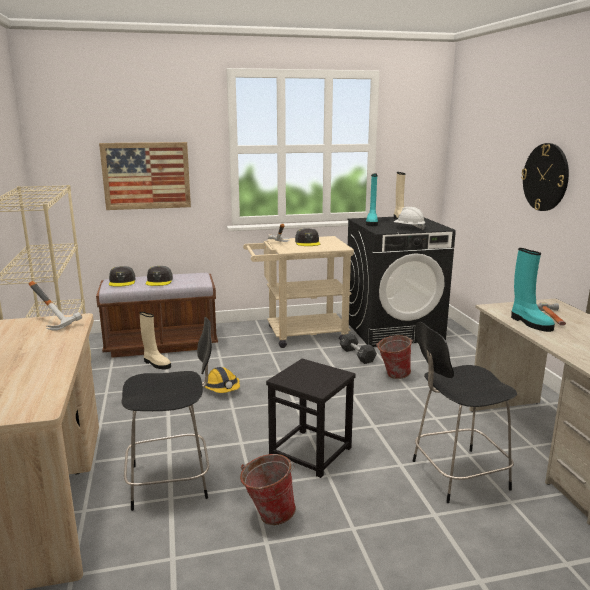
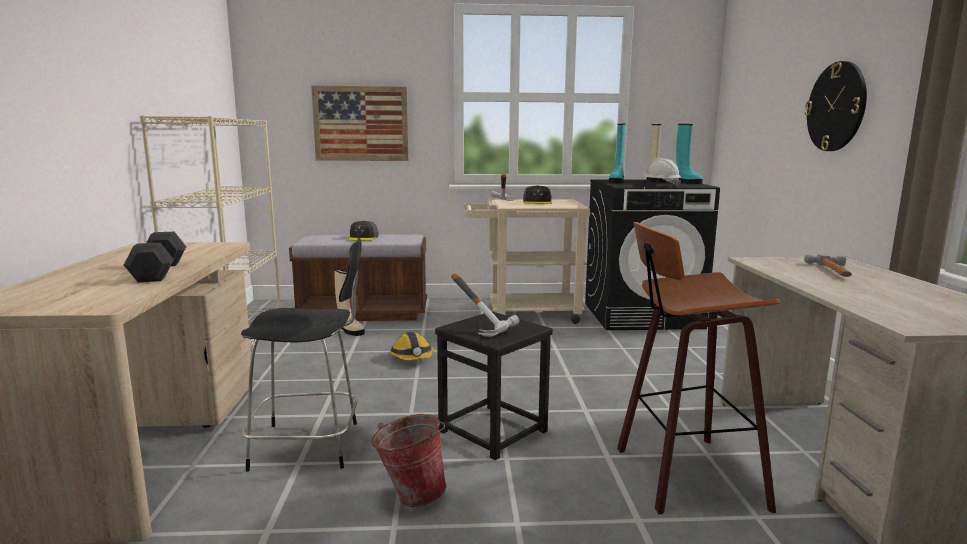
camera: 10 degrees right, 5 degrees down
hammer [29,281,82,330] -> hammer moved to [451,273,519,337]
grey cap [109,266,135,287] -> none
black dumbbell [340,333,377,364] -> black dumbbell moved to [124,232,186,282]
bucket [376,335,413,379] -> none
black chair [413,322,517,503] -> stool [617,222,780,514]
turquoise boot [511,248,555,332] -> turquoise boot moved to [674,124,703,184]

